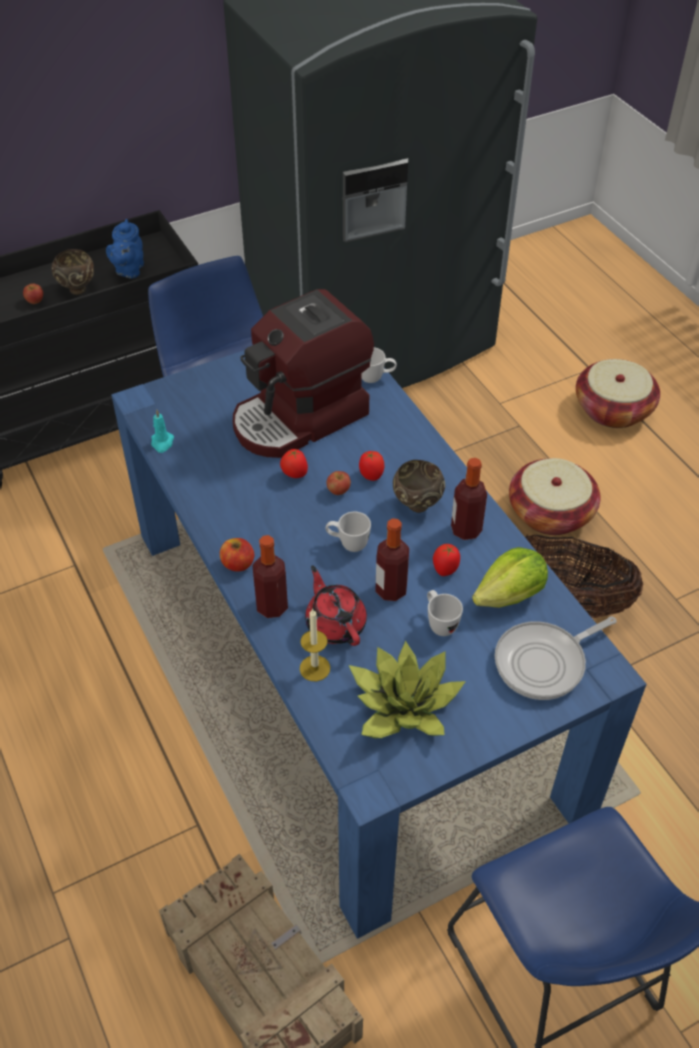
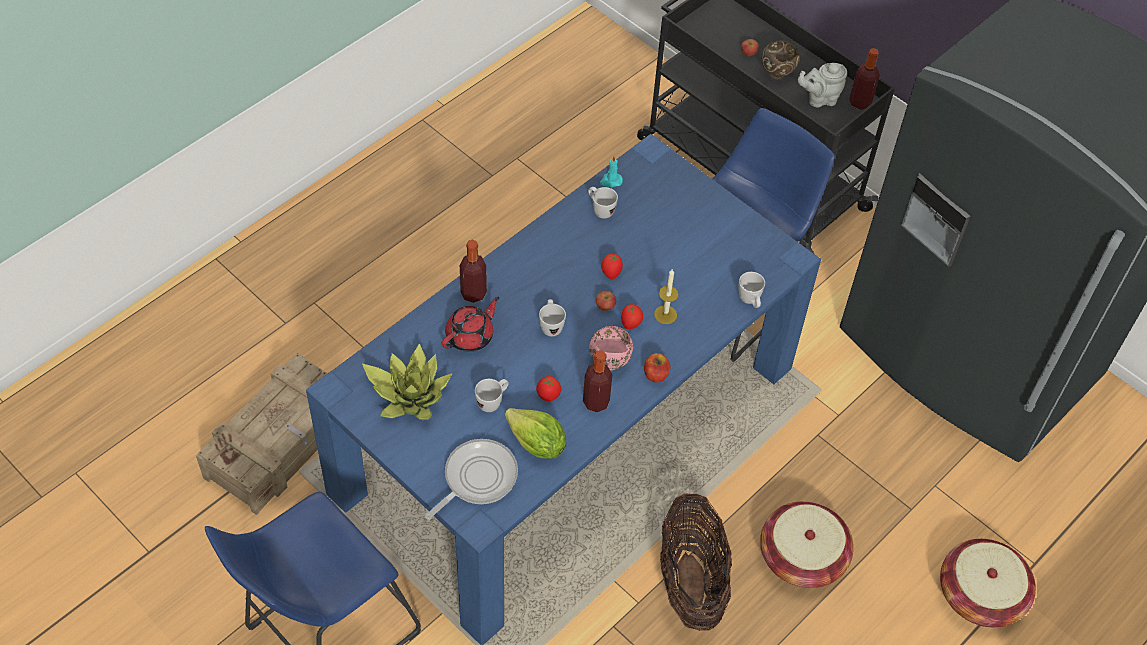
camera: 70 degrees right, 5 degrees up
blue teapot [106,219,144,278] -> grey teapot [798,63,847,108]
apple [220,538,254,572] -> apple moved to [644,353,671,382]
coffee machine [233,289,374,458] -> none
candle [300,609,330,682] -> candle moved to [654,269,679,324]
bottle [375,518,409,601] -> bottle moved to [849,48,880,110]
brown bowl [393,460,445,513] -> pink bowl [589,326,633,370]
frying pan [495,616,617,700] -> frying pan turned 90 degrees clockwise [425,439,518,520]
none -> white mug [588,187,618,219]

